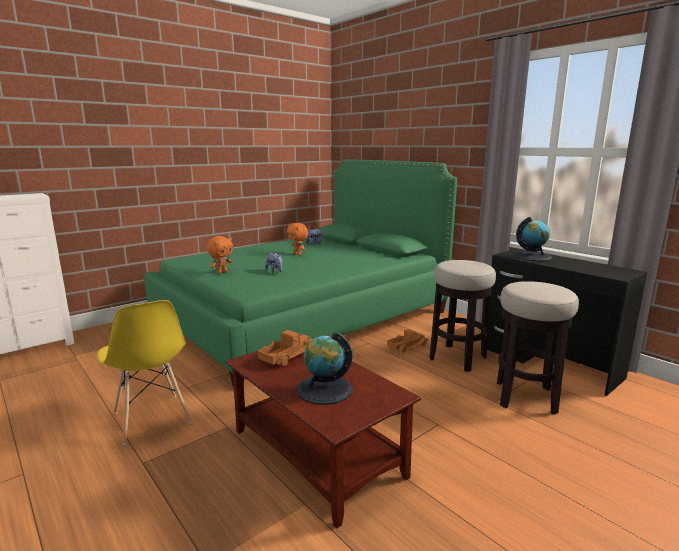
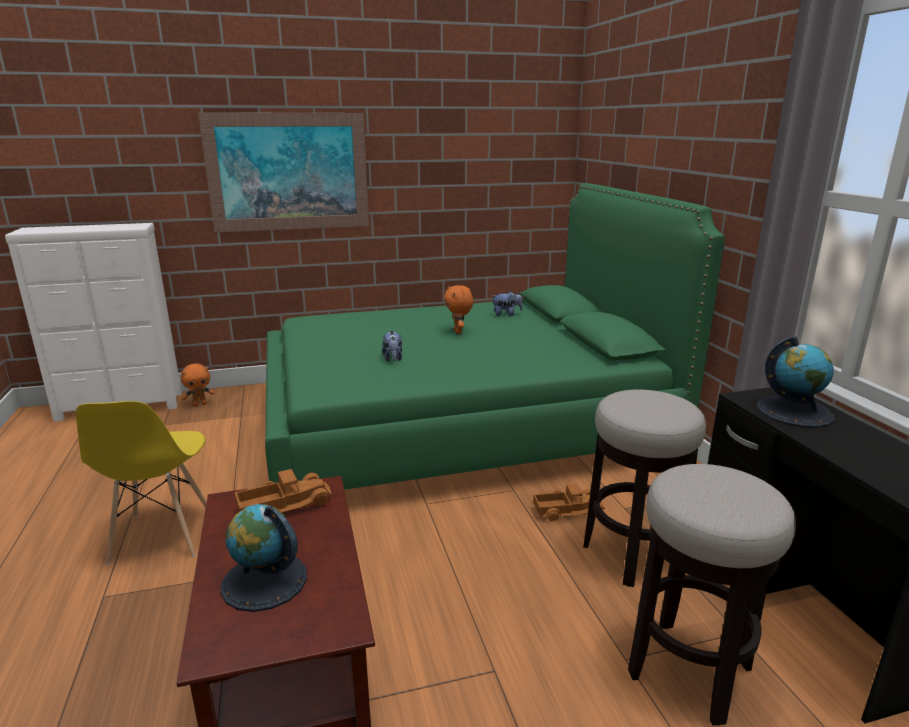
camera: 25 degrees right, 5 degrees up
orange plush toy [207,236,233,274] -> orange plush toy moved to [181,363,214,406]
none -> picture [198,112,369,233]

